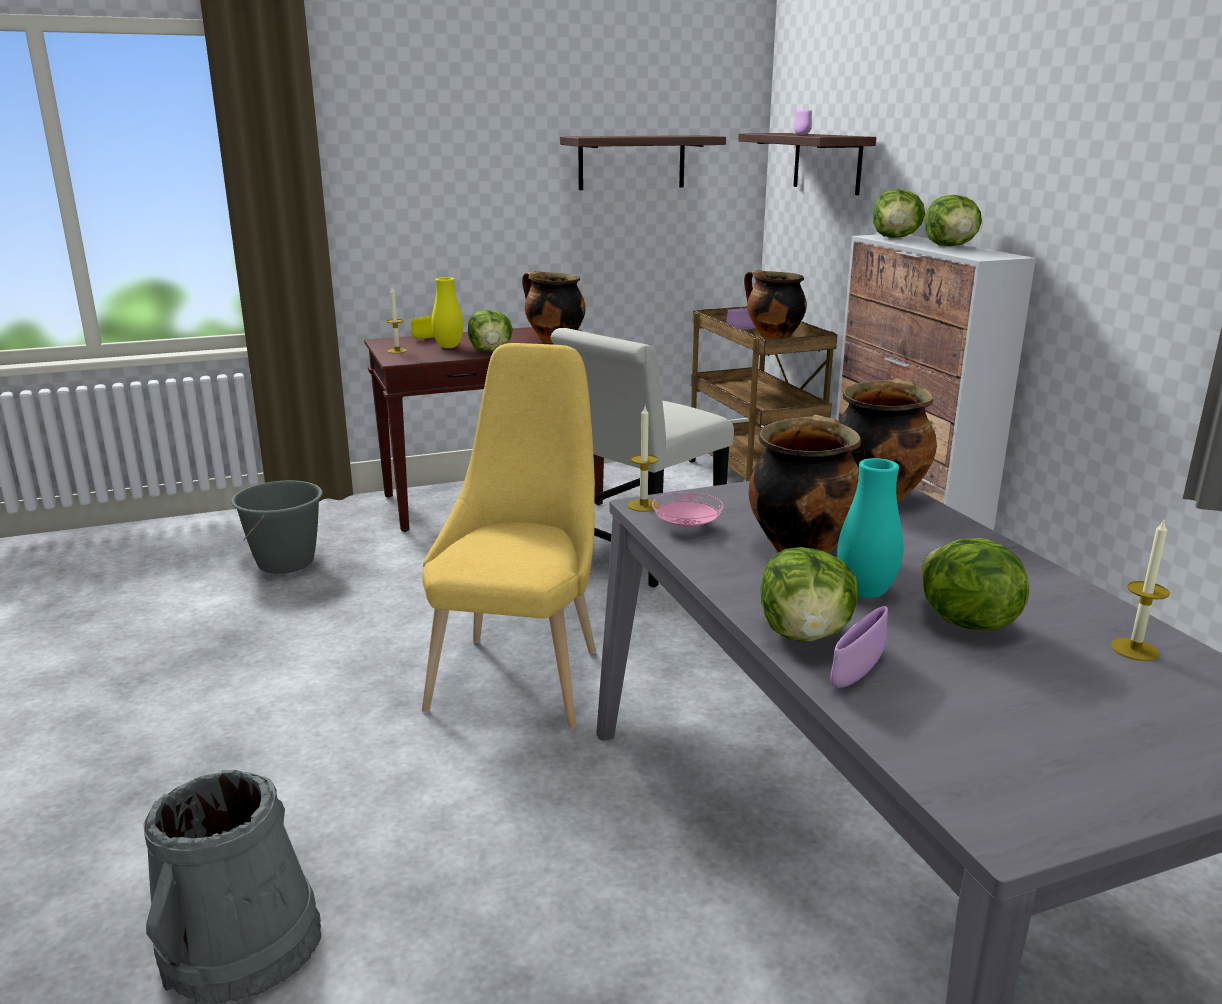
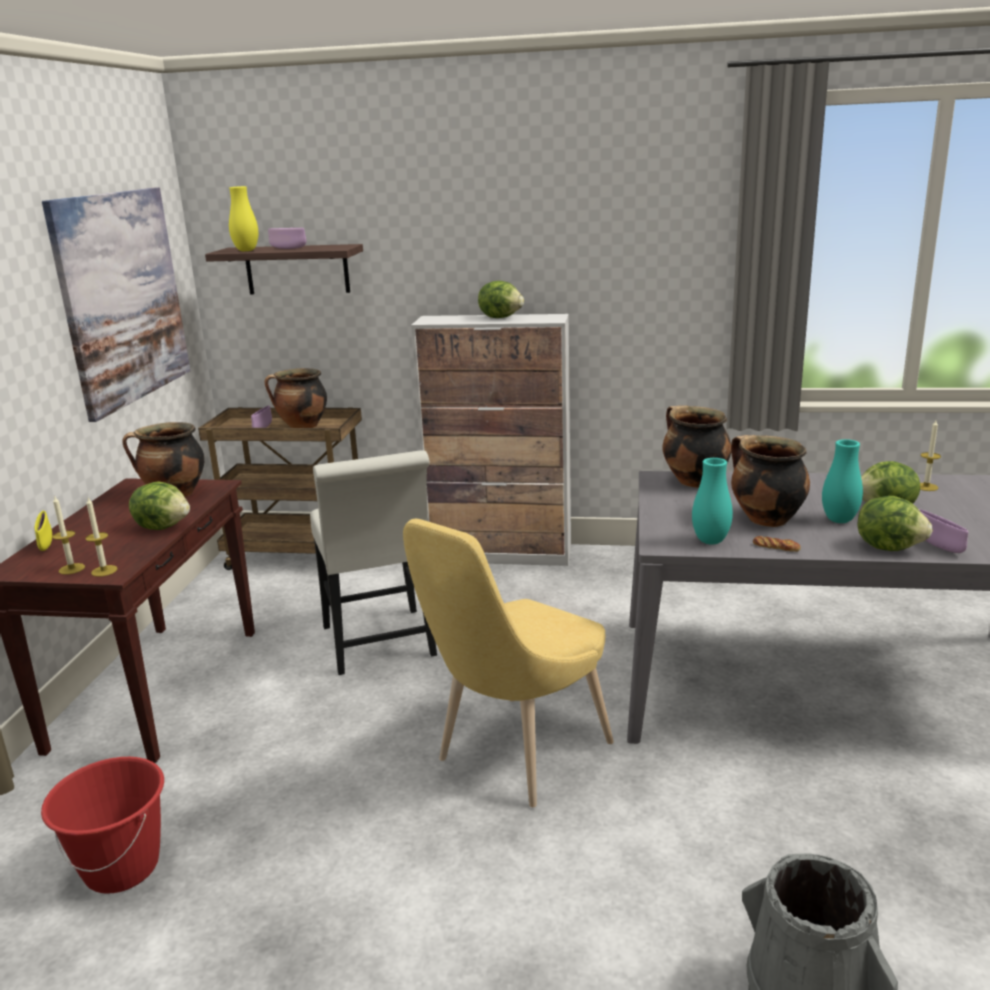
camera: 60 degrees left, 0 degrees up
grey bucket [231,481,323,574] -> red bucket [41,757,164,894]
yellow chair [422,343,596,728] -> yellow chair turned 90 degrees counterclockwise [403,519,614,807]
yellow vase [432,277,463,348] -> yellow vase moved to [229,186,258,251]
shelf [560,135,726,190] -> picture [42,187,190,422]
candle [628,406,660,512] -> candle moved to [85,498,117,577]
pink plate [652,492,724,527] -> turquoise vase [692,458,733,545]
lettuce [873,189,925,238] -> none
none -> bread [753,536,801,552]

